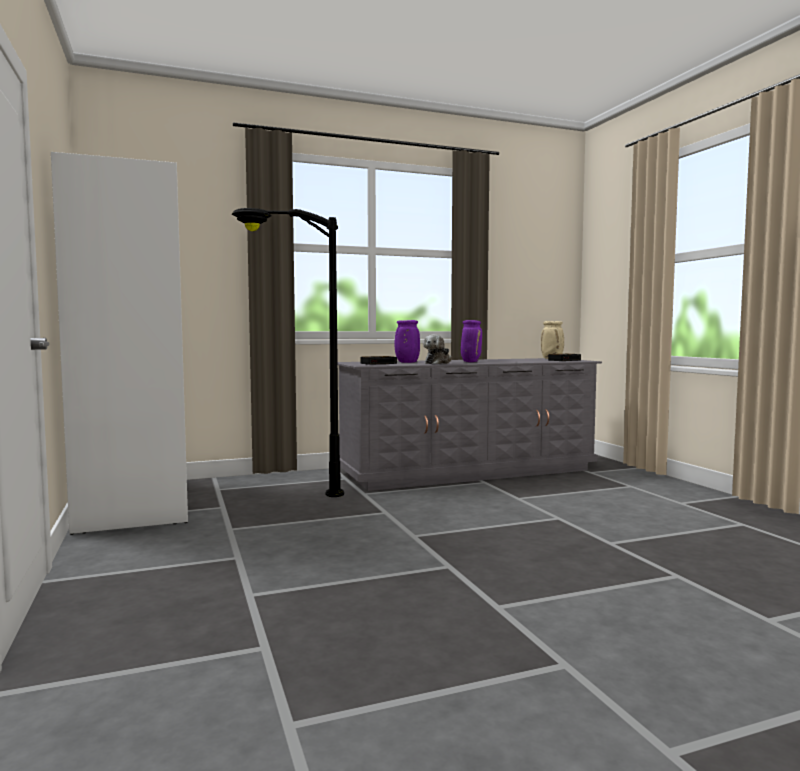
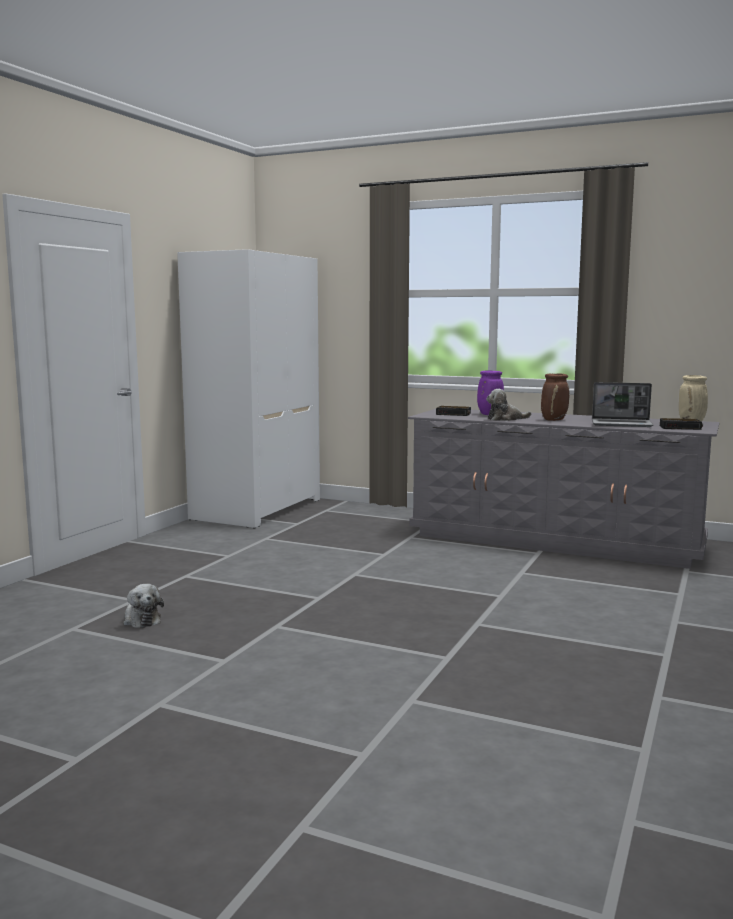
camera: 45 degrees right, 5 degrees up
black floor lamp [232,208,344,497] -> none
purple vase [461,320,482,362] -> brown vase [541,374,569,421]
none -> plush toy [123,584,164,628]
none -> laptop [592,382,653,427]

